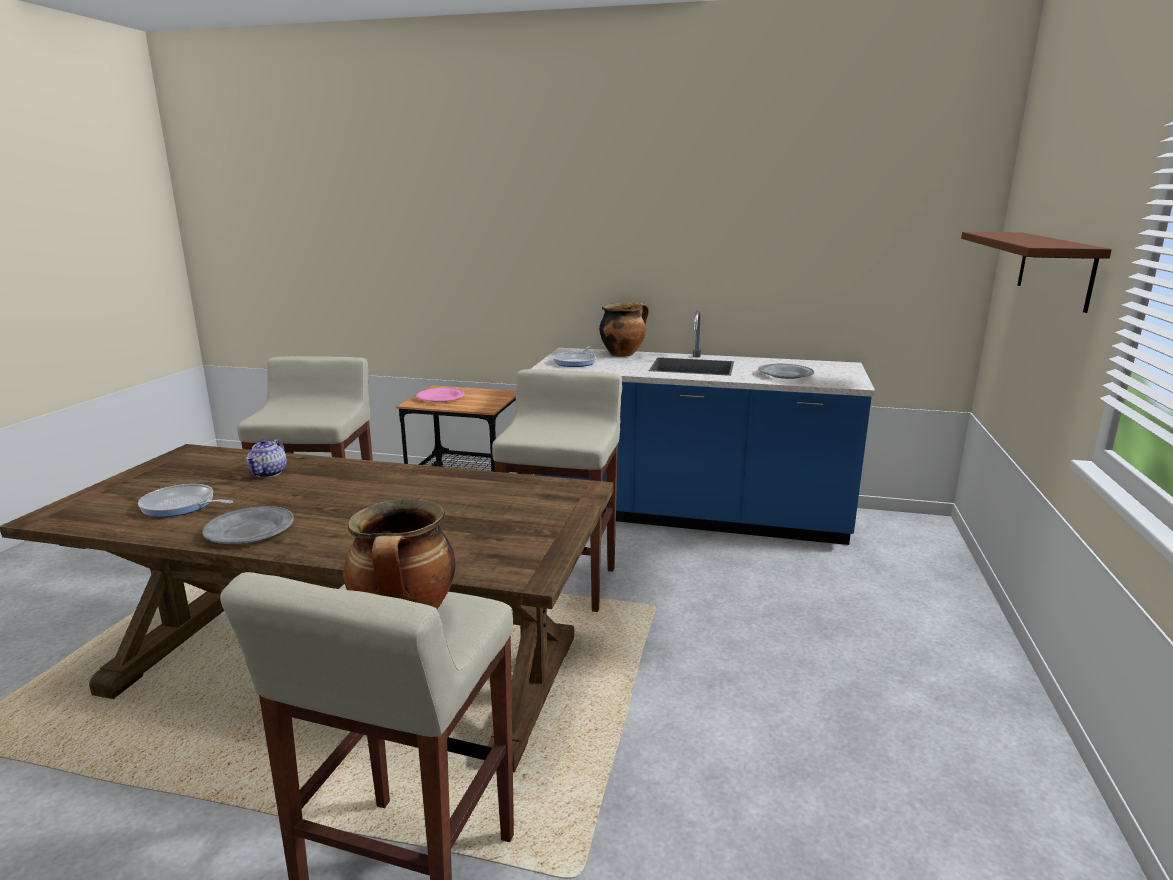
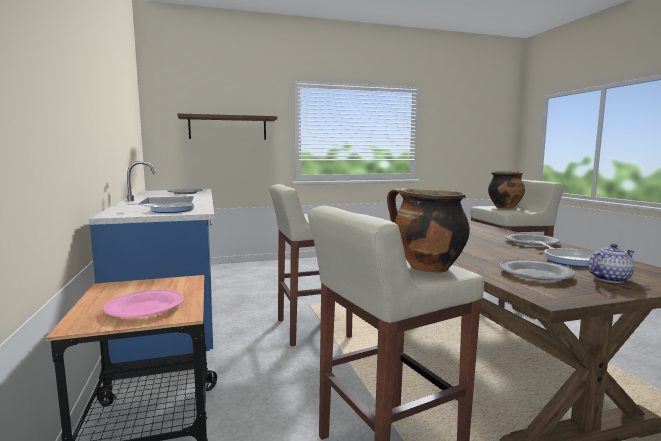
camera: 120 degrees left, 10 degrees down
teapot [246,438,287,478] -> teapot moved to [588,244,634,283]
cooking pot [599,302,649,357] -> cooking pot moved to [387,188,470,273]
none -> grey plate [500,259,576,280]

